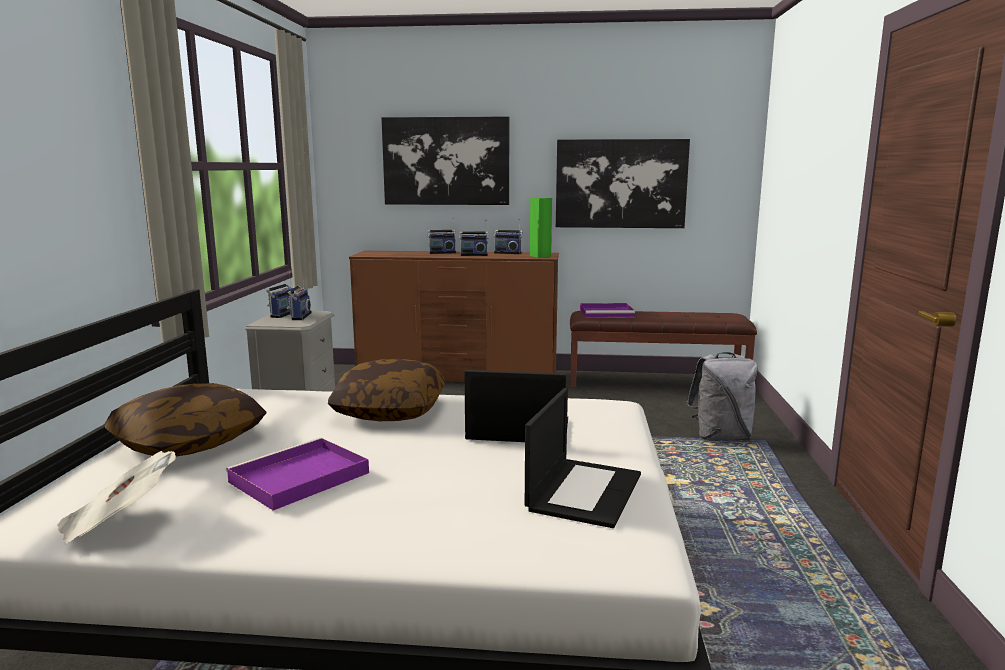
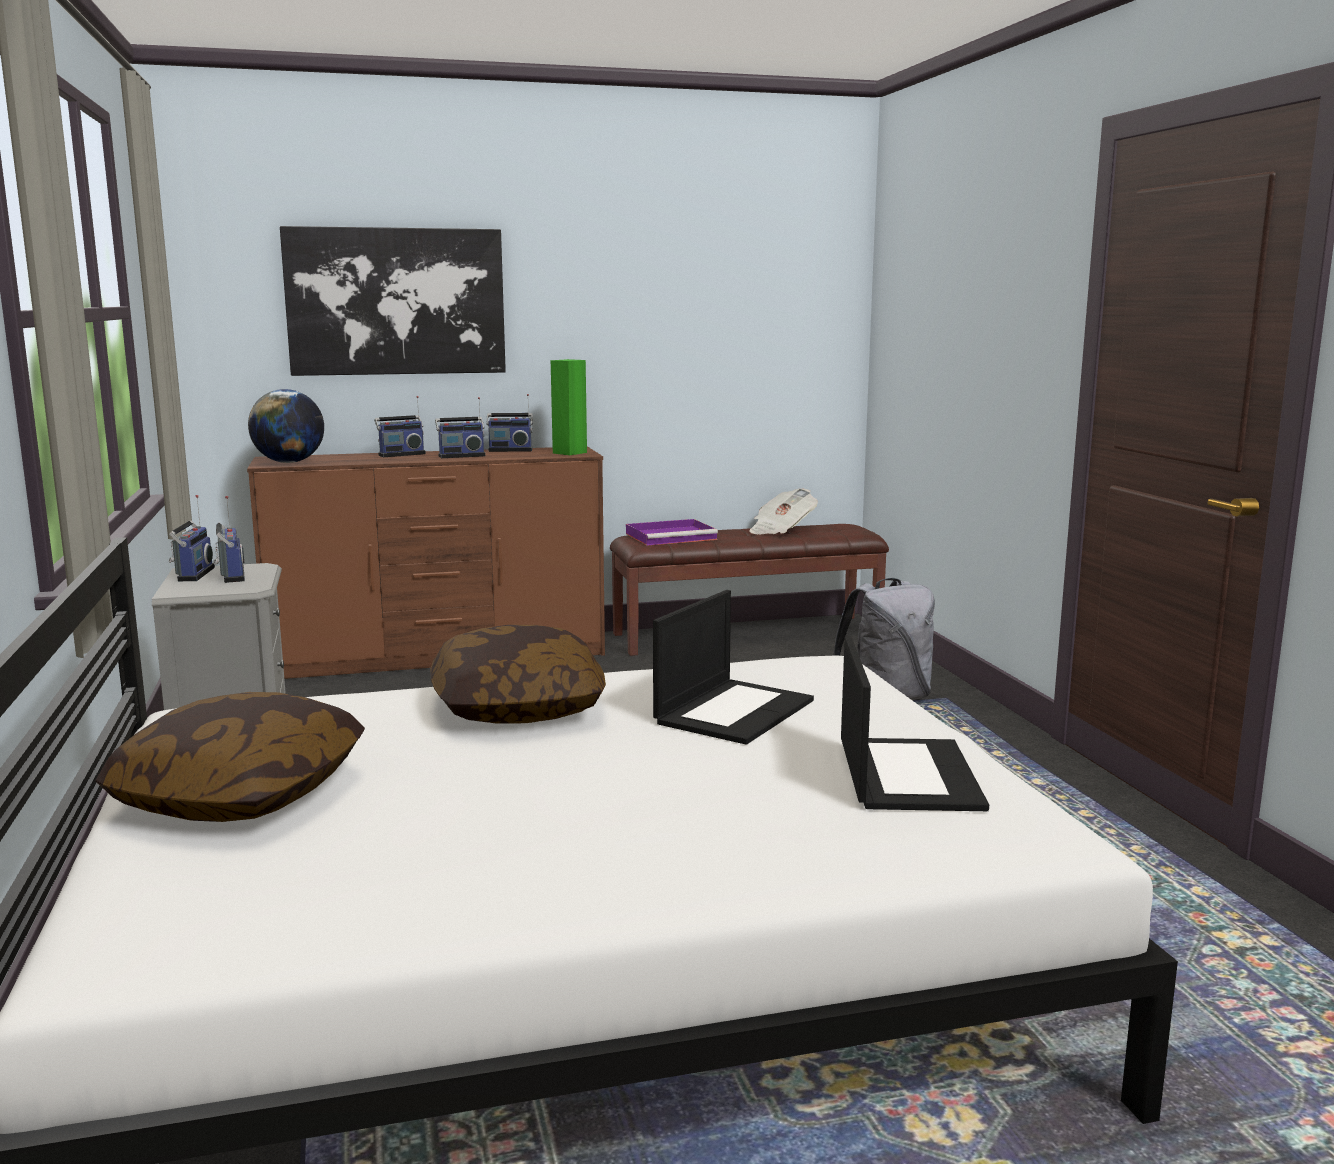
camera: 20 degrees left, 0 degrees up
newspaper [57,451,176,544] -> newspaper moved to [749,488,818,534]
purple tray [226,437,369,511] -> none
laptop [464,370,568,442] -> laptop turned 135 degrees clockwise [653,590,814,745]
picture [556,139,690,228] -> none
none -> globe [248,389,324,463]

